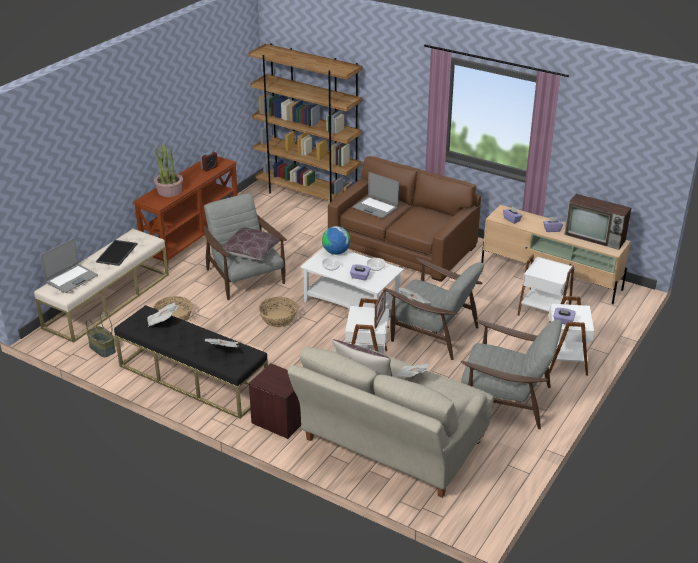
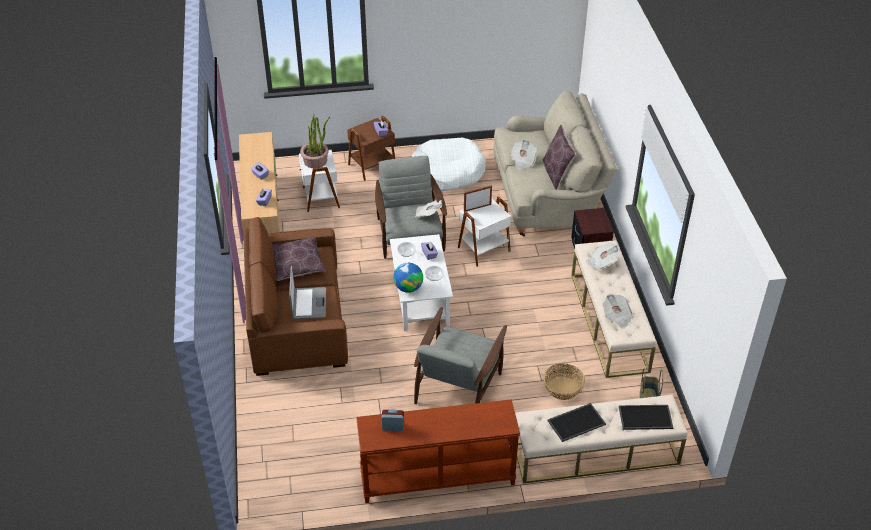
camera: 130 degrees left, 10 degrees up
laptop [40,238,98,293] -> tray [619,405,673,430]
black bench [114,305,268,419] -> beige bench [571,240,656,378]
potted plant [154,144,183,197] -> potted plant moved to [300,114,330,168]
brown pillow [222,227,280,261] -> brown pillow moved to [272,236,326,281]
brown bookcase [248,43,362,202] -> none
basket [259,297,297,327] -> none
grey armchair [461,319,562,429] -> white dog bed [411,138,486,191]
white side table [549,296,594,376] -> brown side table [347,116,395,181]
television [564,194,631,250] -> none

